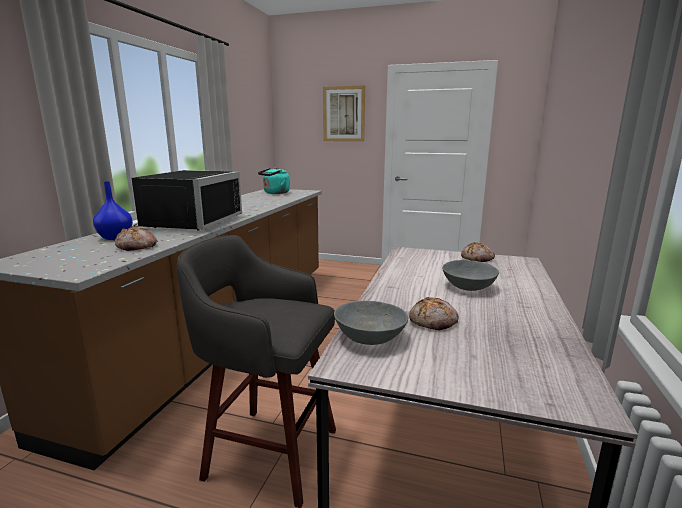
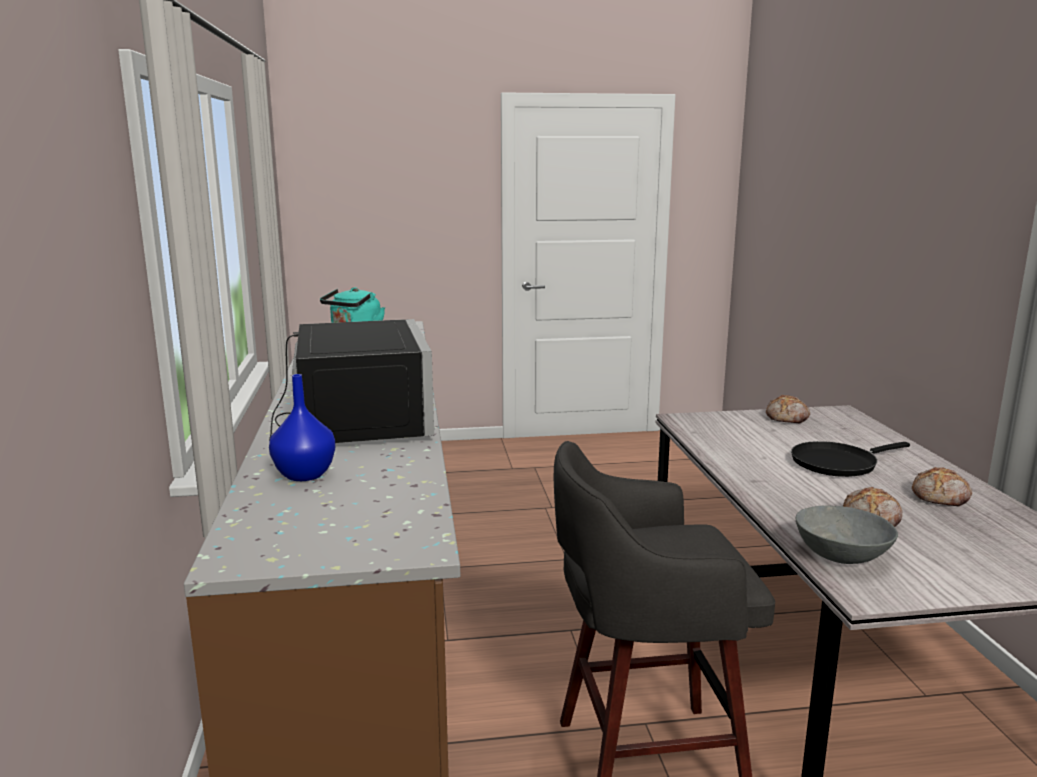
camera: 25 degrees left, 0 degrees up
bread [115,226,158,251] -> bread moved to [912,467,972,506]
picture [323,85,365,142] -> none
grey bowl [442,260,499,291] -> black frying pan [791,441,910,477]

